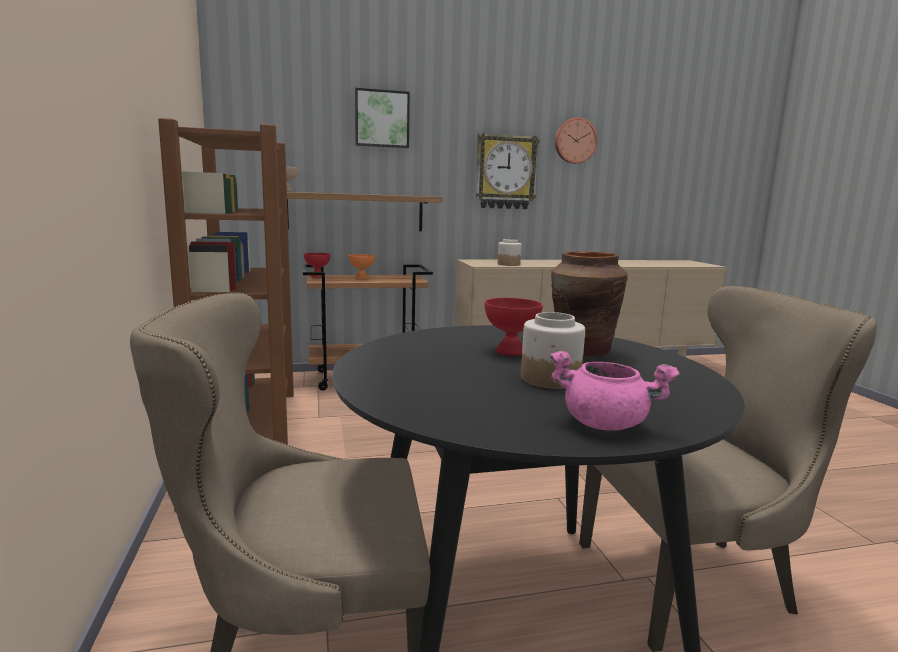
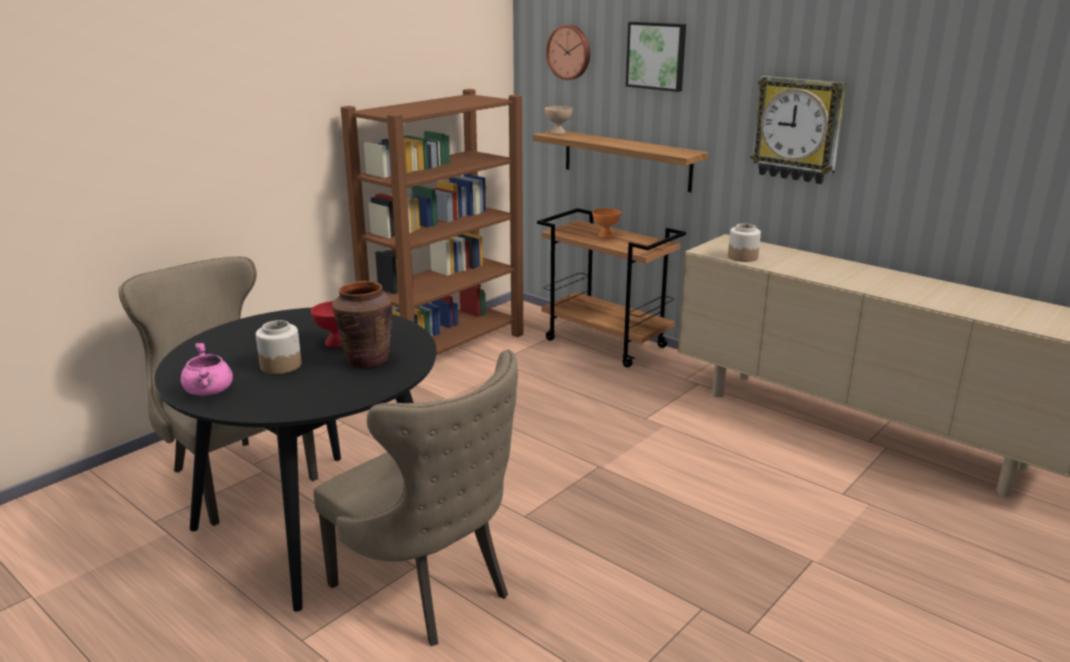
camera: 55 degrees right, 10 degrees up
red bowl [304,253,331,278] -> none
wall clock [555,117,597,164] -> wall clock moved to [546,25,590,80]

